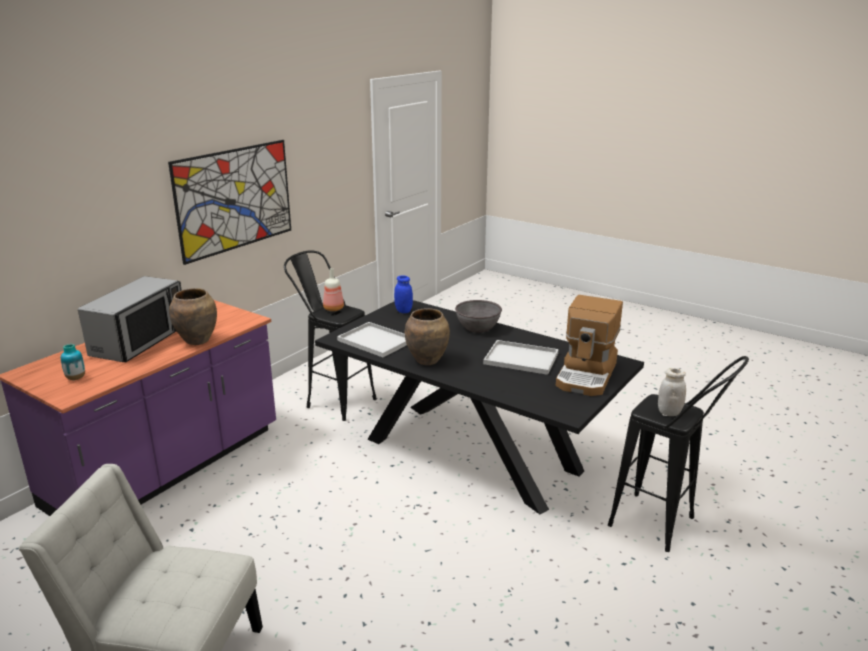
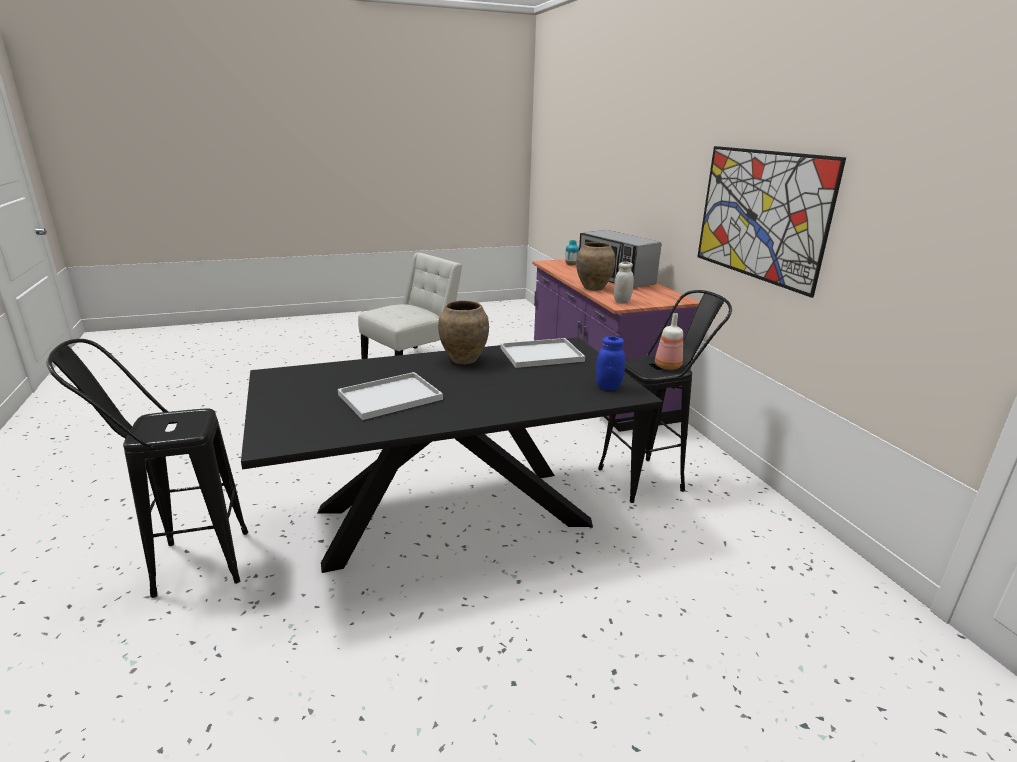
camera: 125 degrees right, 0 degrees up
grey bowl [455,300,502,333] -> none
coffee machine [556,295,623,396] -> none
white jar [658,368,686,416] -> white jar moved to [614,262,634,303]

